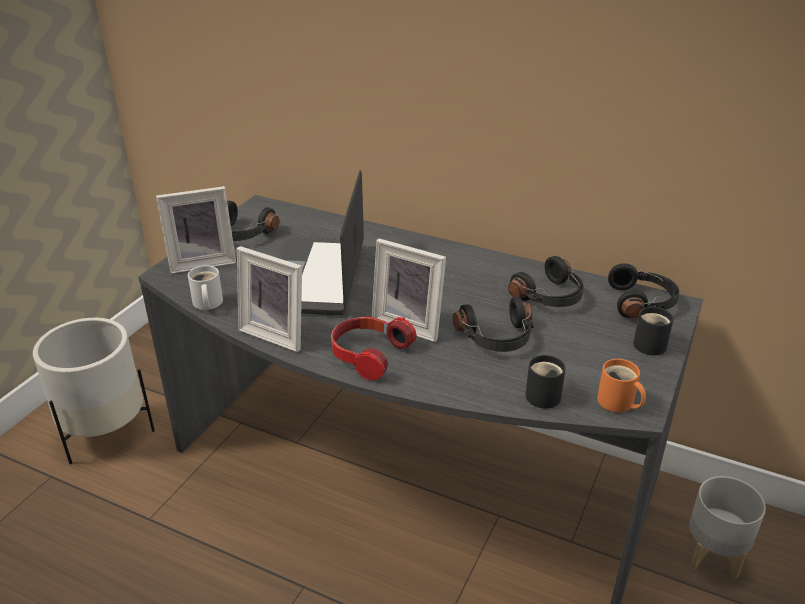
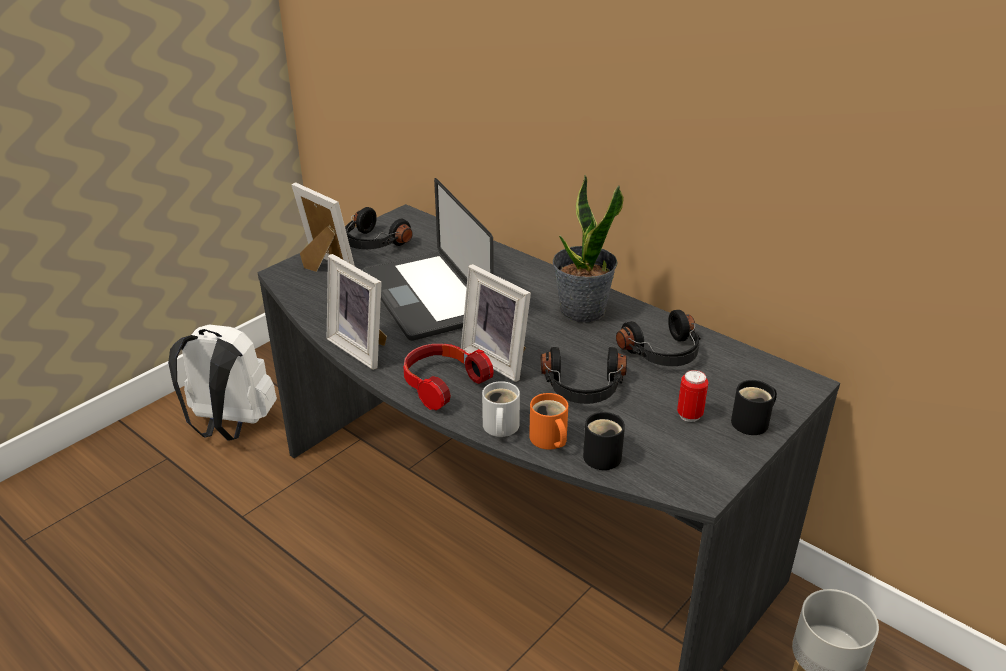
camera: 15 degrees right, 0 degrees up
white planter [33,318,155,465] -> white backpack [168,325,277,441]
picture frame [156,186,236,274] -> picture frame turned 135 degrees counterclockwise [291,182,355,272]
white mug [188,265,223,310] -> white mug moved to [482,381,520,437]
laptop [278,170,364,315] -> laptop turned 45 degrees counterclockwise [363,178,494,341]
orange mug [597,359,646,412] -> orange mug moved to [529,393,568,450]
black headphones [608,263,680,318] -> none
none -> potted plant [553,175,624,323]
none -> can [677,370,709,422]

